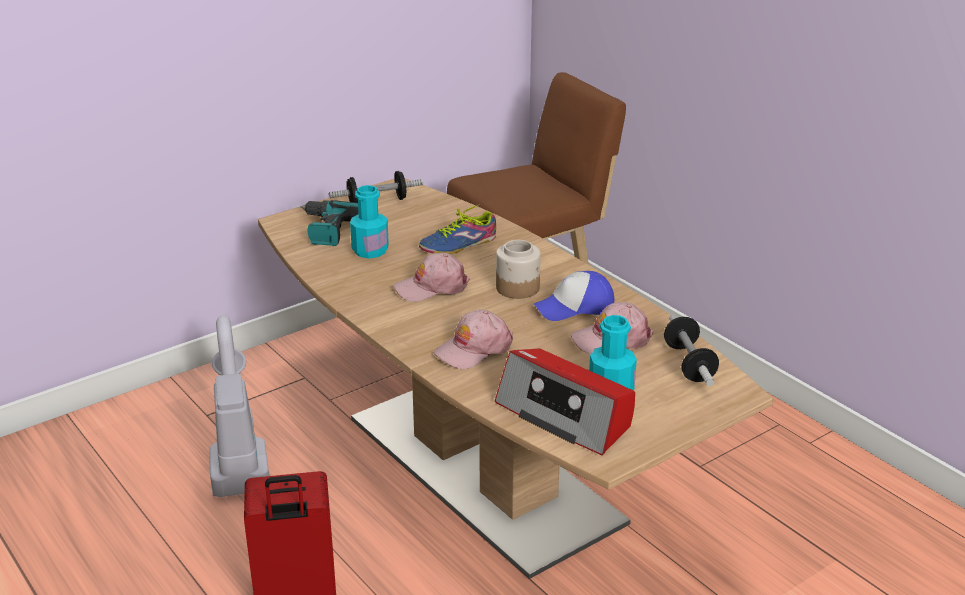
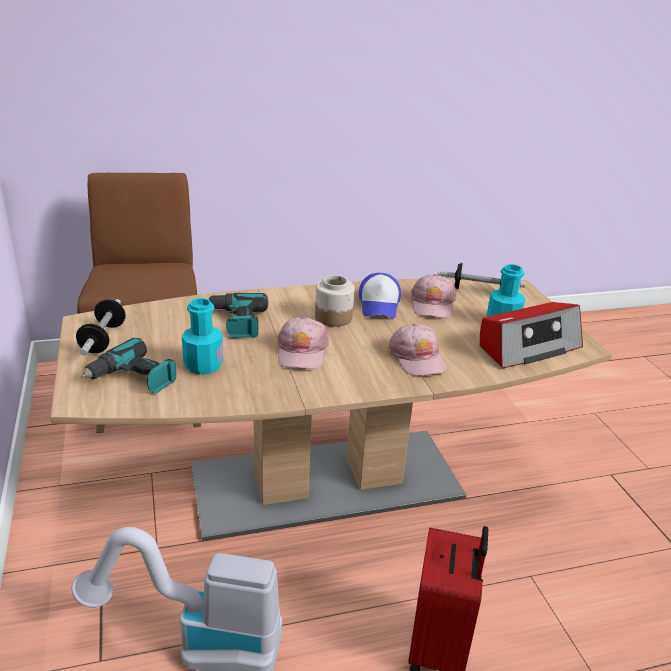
camera: 70 degrees left, 0 degrees up
shoe [419,204,496,254] -> power drill [208,293,268,338]

